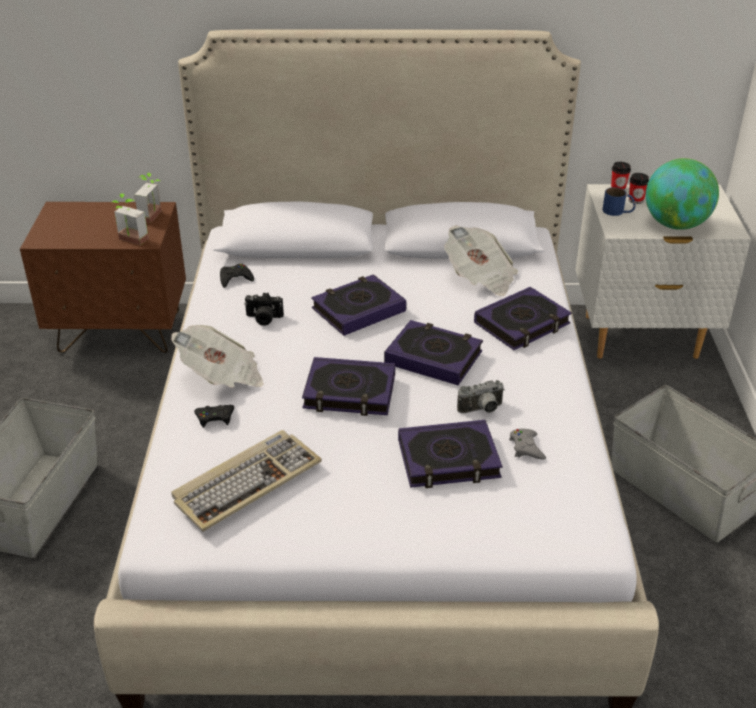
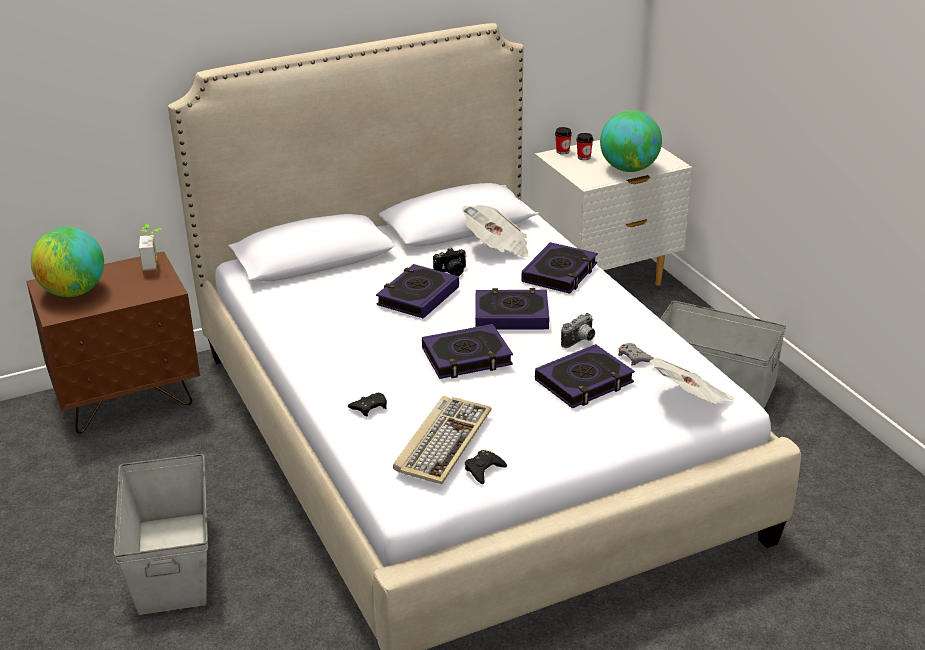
camera: 25 degrees left, 5 degrees down
potted plant [112,193,149,246] -> none
newspaper [171,325,264,388] -> newspaper moved to [650,358,734,404]
black game controller [220,264,254,288] -> black game controller moved to [465,450,507,484]
camera [244,292,284,326] -> camera moved to [433,248,466,276]
blue mug [602,187,635,216] -> none
none -> globe [31,227,104,297]

